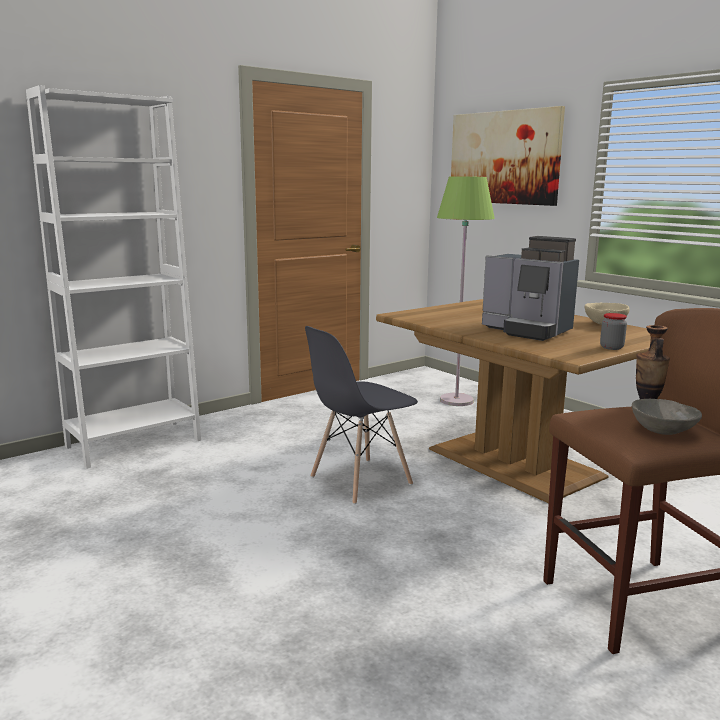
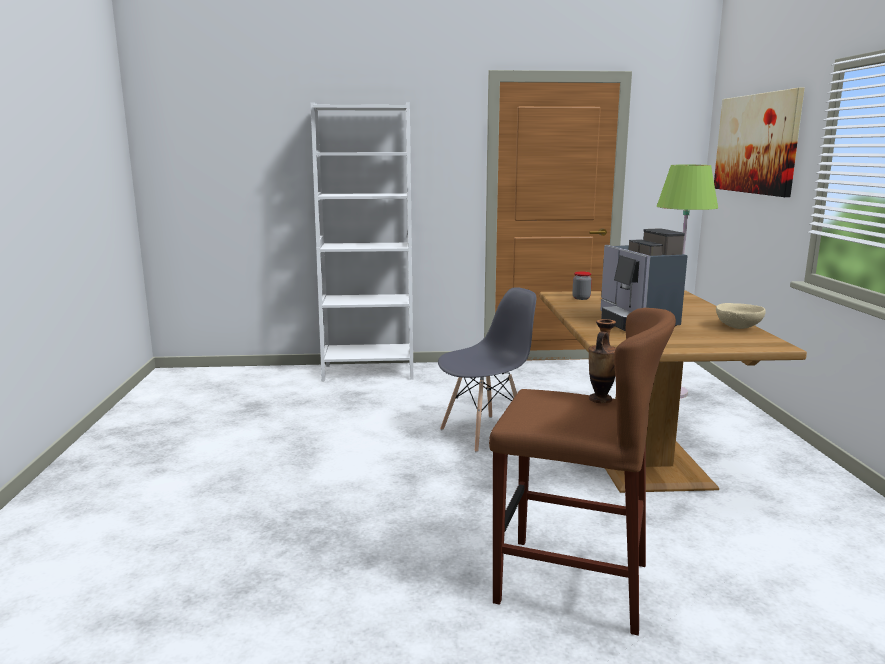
camera: 35 degrees right, 0 degrees up
grey chair [305,326,418,505] -> grey chair turned 150 degrees clockwise [438,287,536,453]
jar [600,313,627,350] -> jar moved to [572,272,592,300]
grey bowl [632,399,702,435] -> none

